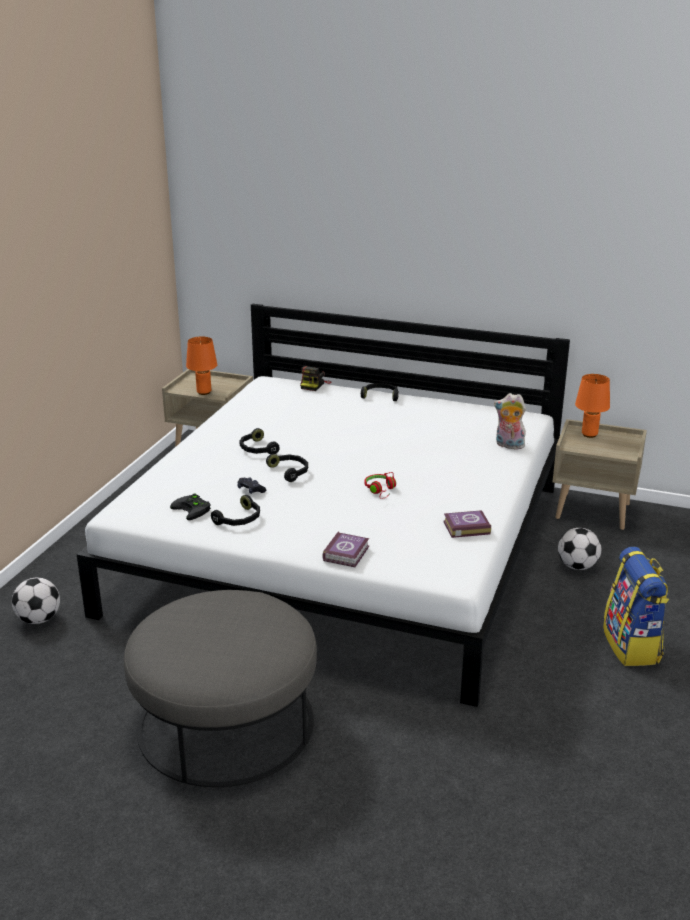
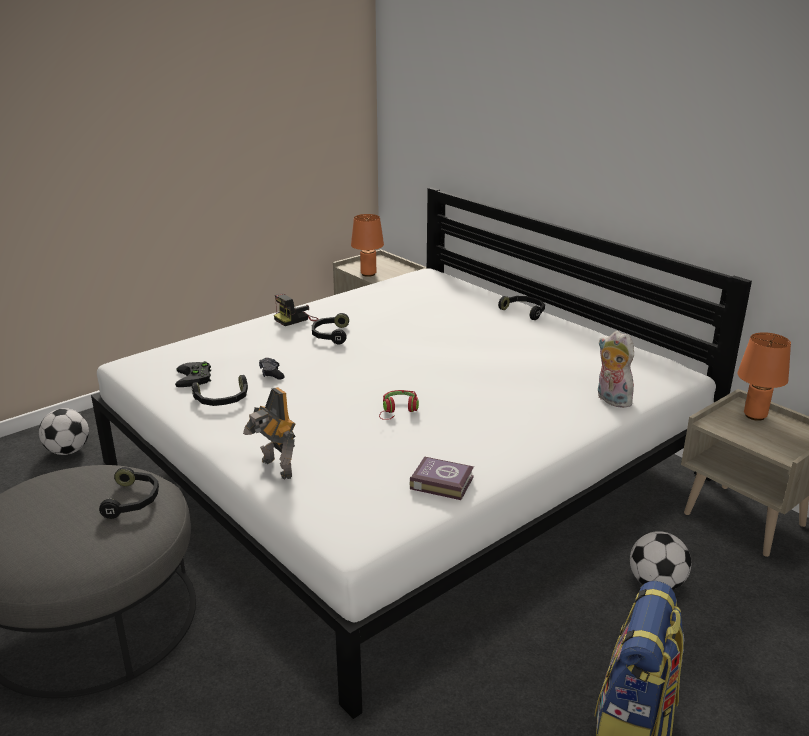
camera: 30 degrees right, 0 degrees up
black headphones [266,454,308,482] -> black headphones moved to [99,467,159,519]
camera [300,366,332,391] -> camera moved to [274,293,319,326]
book [322,531,369,567] -> toy robot [243,387,296,479]

